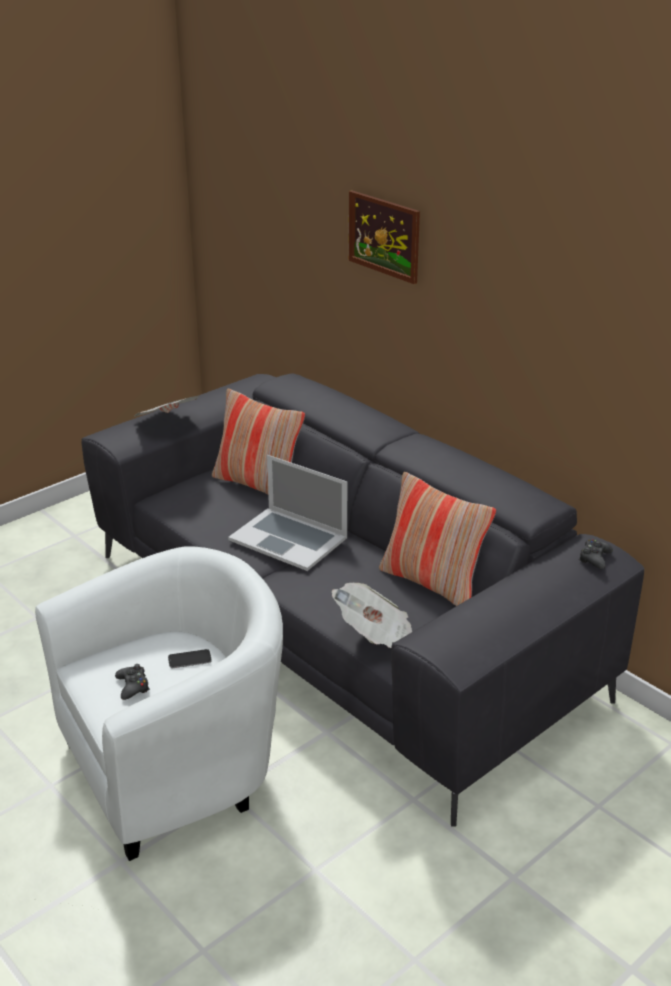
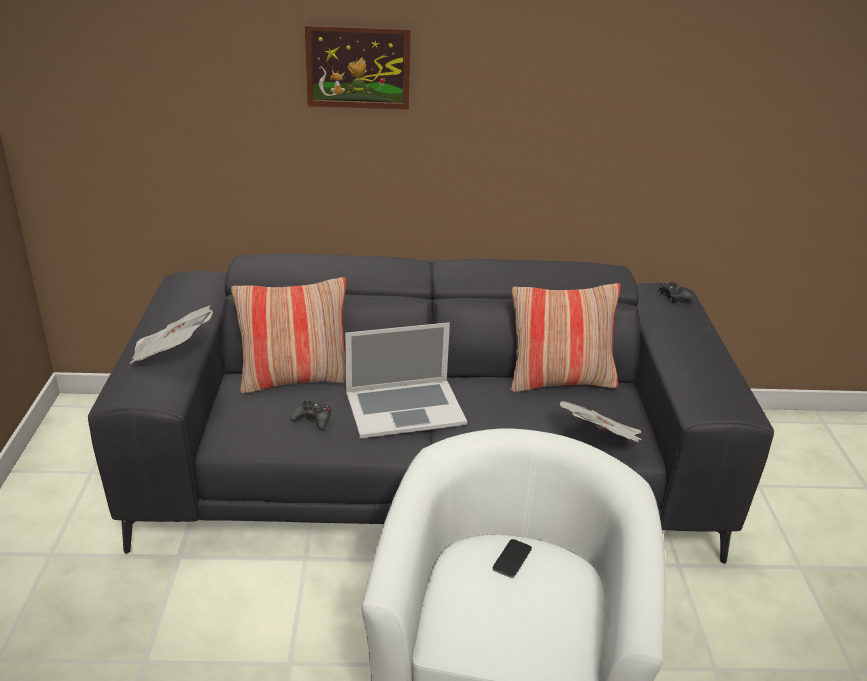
camera: 50 degrees left, 0 degrees up
black game controller [115,664,150,700] -> black game controller moved to [290,399,331,429]

